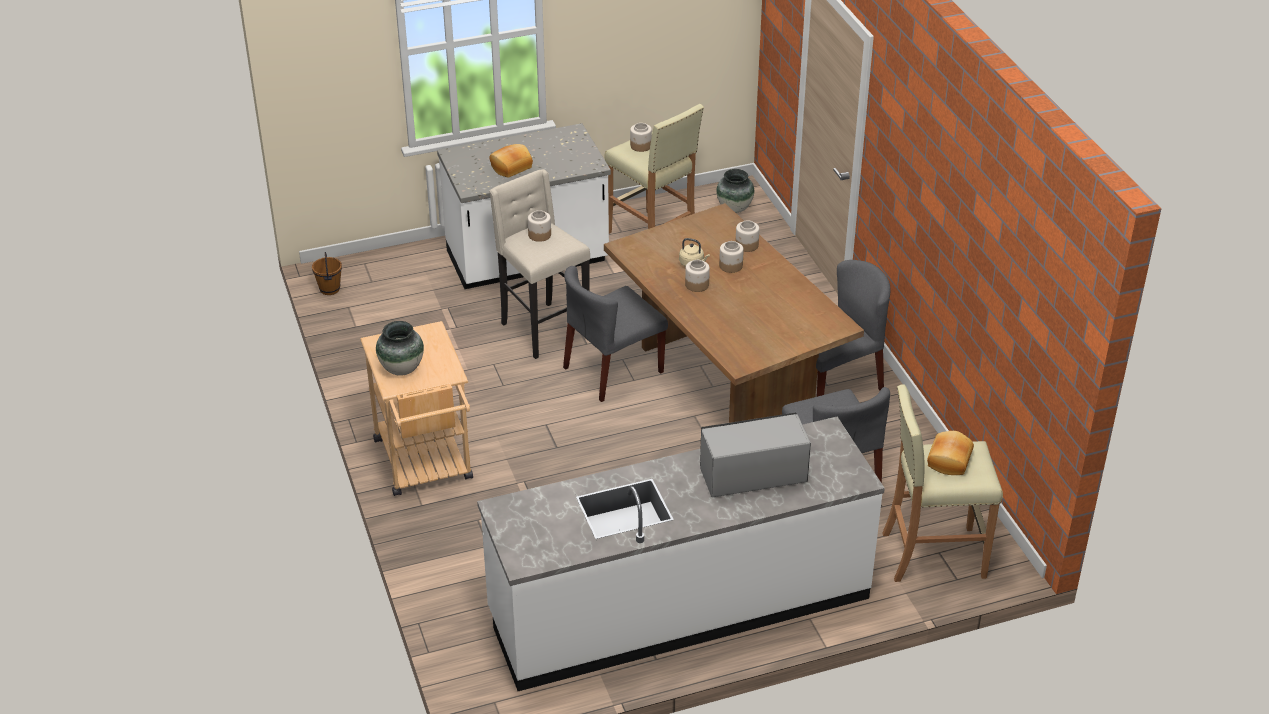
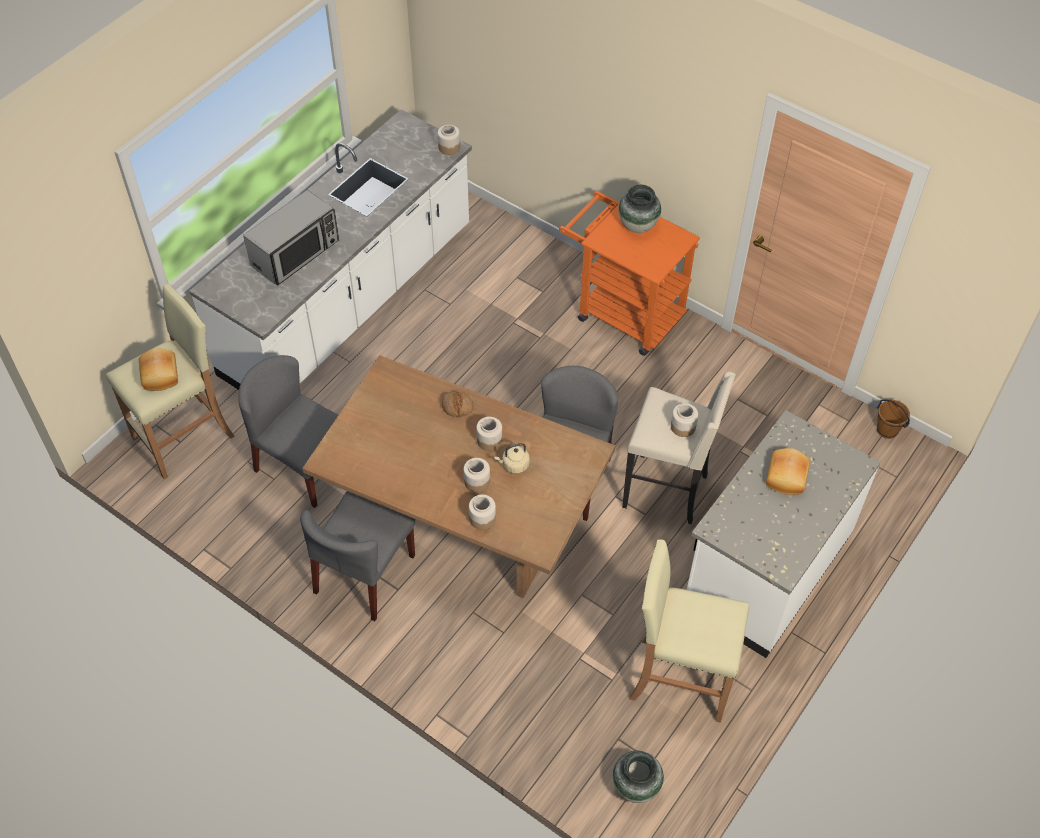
camera: 145 degrees right, 15 degrees up
beige cart [360,321,473,496] -> orange cart [559,191,700,356]
jar [630,123,652,152] -> jar moved to [438,125,460,155]
none -> bread [442,392,473,417]

